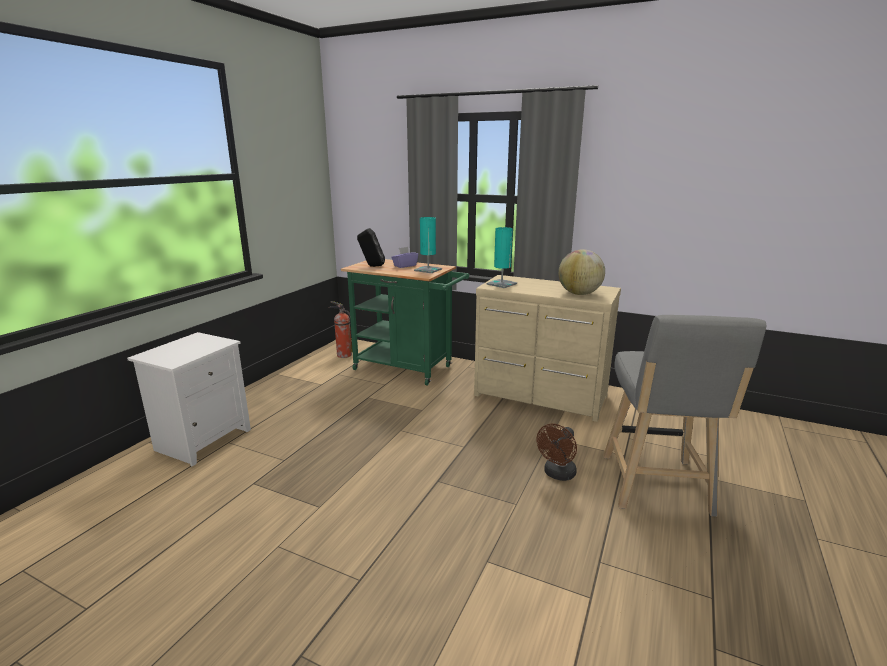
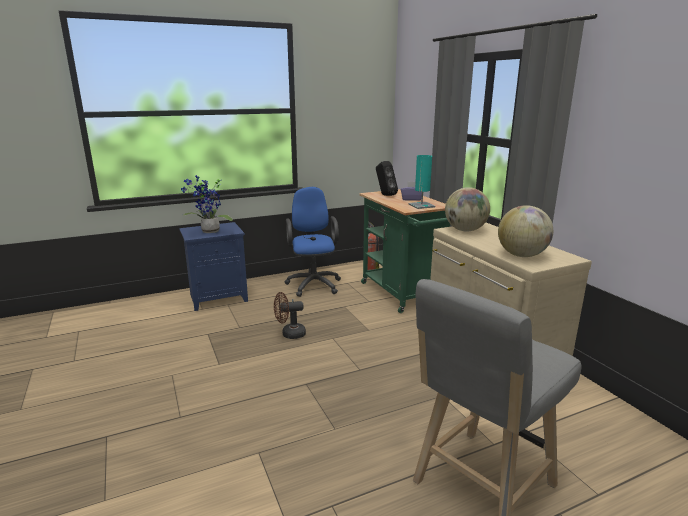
camera: 40 degrees right, 0 degrees up
white nightstand [127,332,251,467] -> blue nightstand [179,222,248,311]
turquoise table lamp [486,227,517,288] -> globe [445,187,490,231]
brown fan [536,424,577,481] -> brown fan moved to [274,292,306,339]
none -> potted plant [181,175,233,233]
none -> blue office chair [284,187,341,297]

